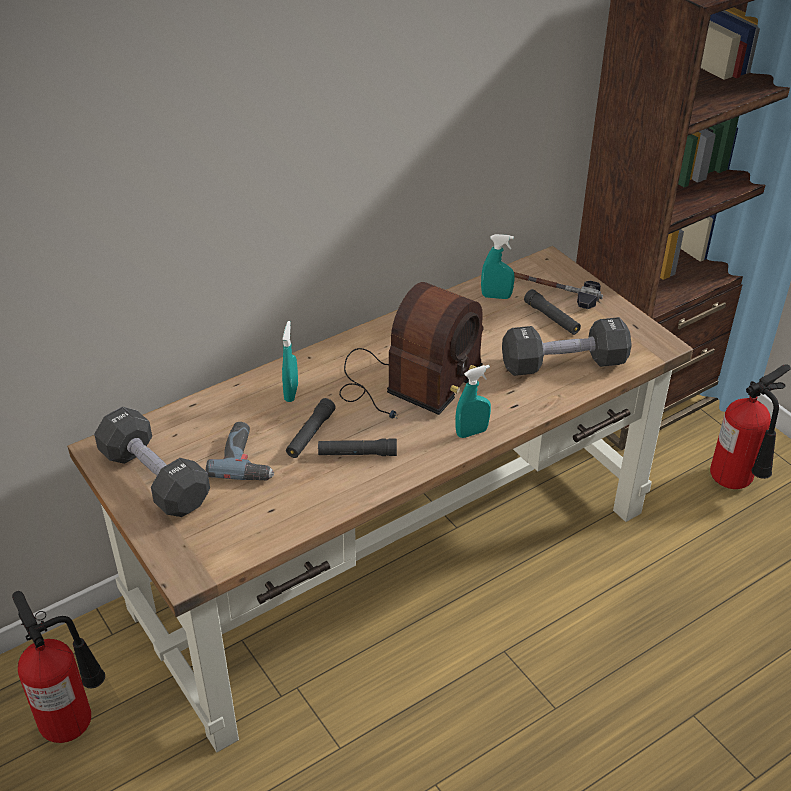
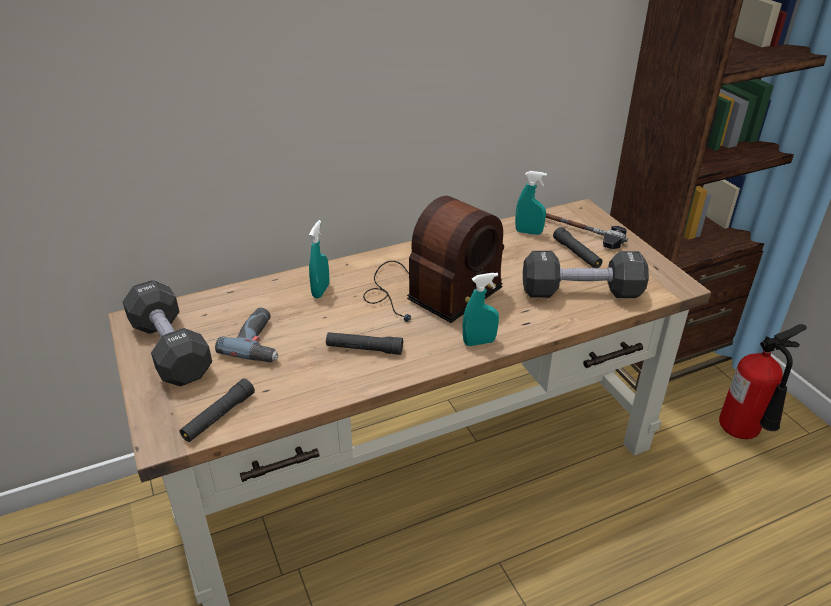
camera: 10 degrees right, 5 degrees down
fire extinguisher [12,591,105,743] -> none
black flashlight [286,398,336,458] -> black flashlight moved to [180,378,255,442]

